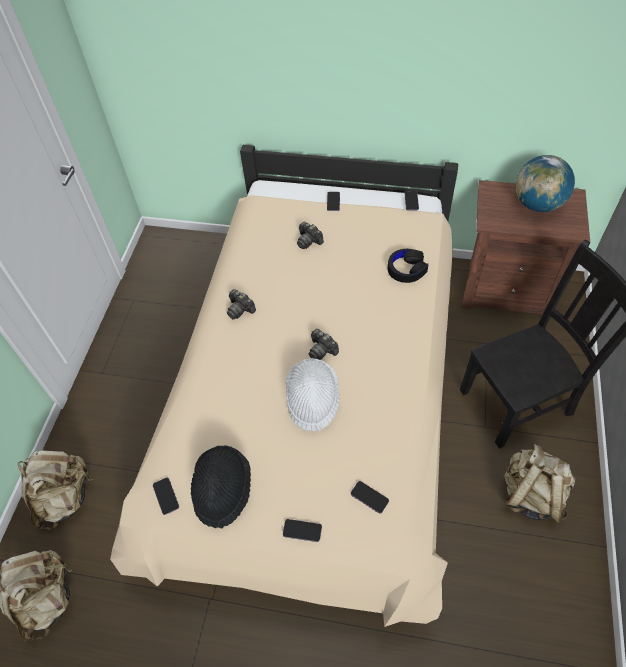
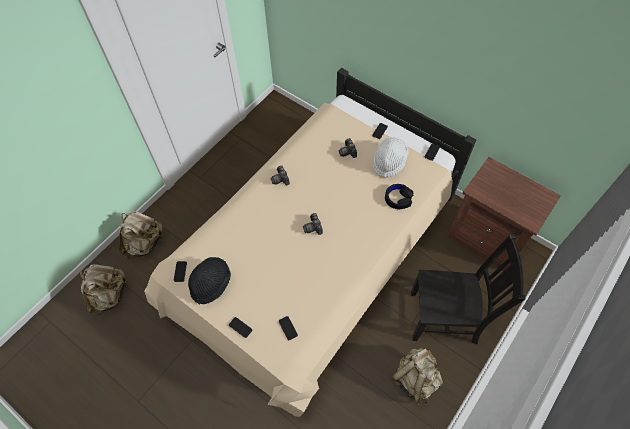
camera: 25 degrees right, 5 degrees up
white hat [286,358,340,432] -> white hat moved to [373,137,409,178]
globe [516,155,575,212] -> none

